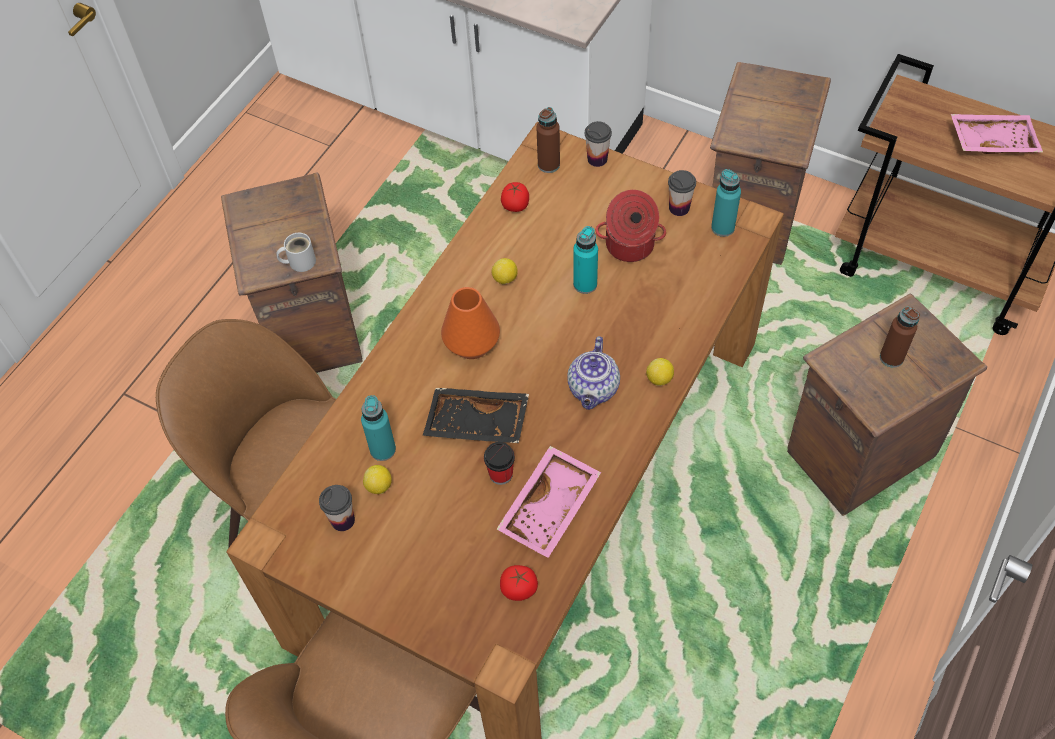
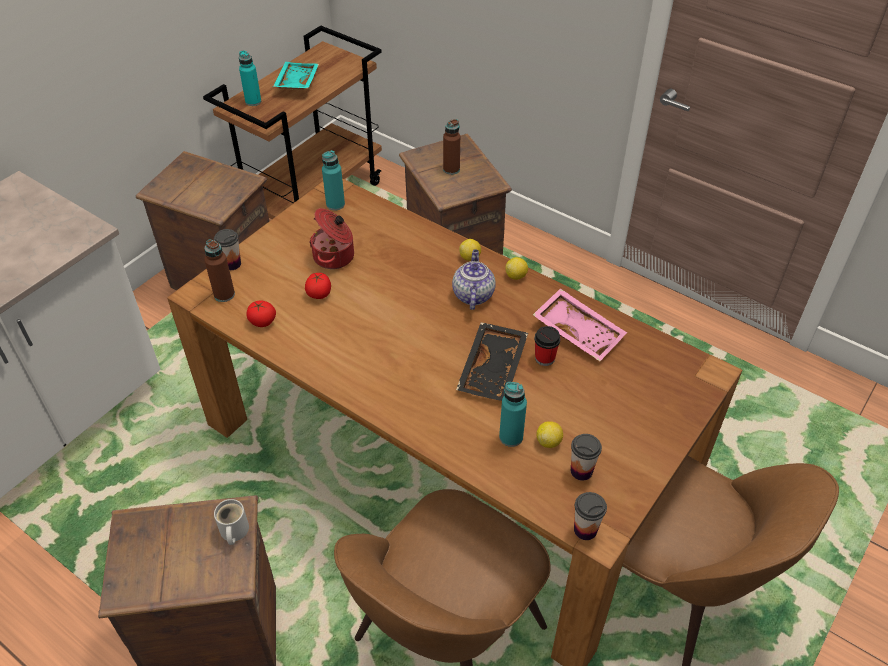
camera: 85 degrees left, 10 degrees down
orange vase [441,287,500,359] -> none
lemon [491,258,518,284] -> lemon moved to [505,257,528,280]
tomato [500,565,538,601] -> tomato moved to [305,273,331,299]
teapot [567,336,620,410] -> teapot turned 105 degrees counterclockwise [452,250,495,310]
turquoise bottle [573,226,598,294] -> turquoise bottle moved to [239,50,261,106]
cup [668,170,696,216] -> cup moved to [574,492,607,540]
pink tray [951,114,1043,154] -> turquoise tray [273,62,319,89]

